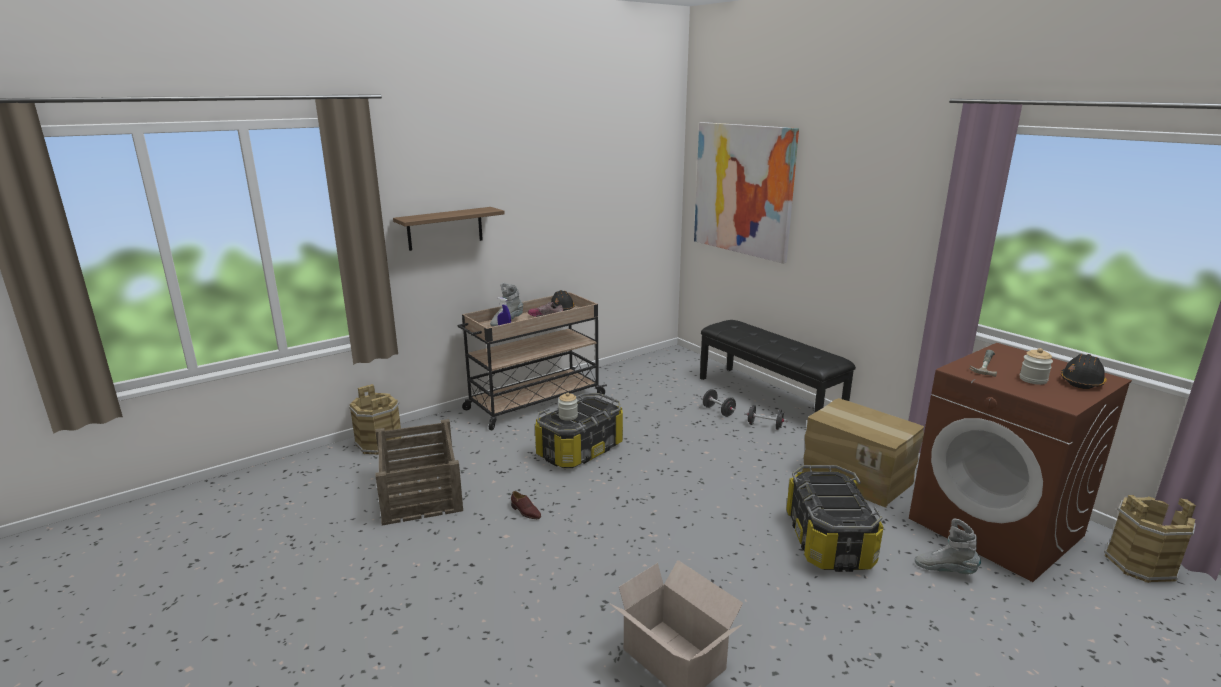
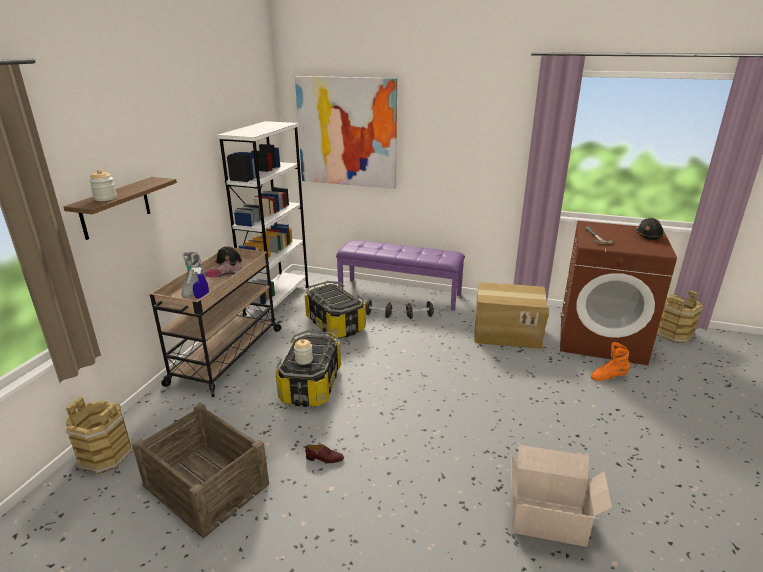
camera: 35 degrees left, 5 degrees up
black bench [700,320,856,413] -> purple bench [336,240,465,311]
storage box [786,465,884,572] -> storage box moved to [305,281,366,339]
grey boot [915,519,981,574] -> orange boot [591,342,630,381]
jar [1020,348,1053,385] -> jar moved to [89,170,117,201]
none -> white bookcase [216,121,309,321]

